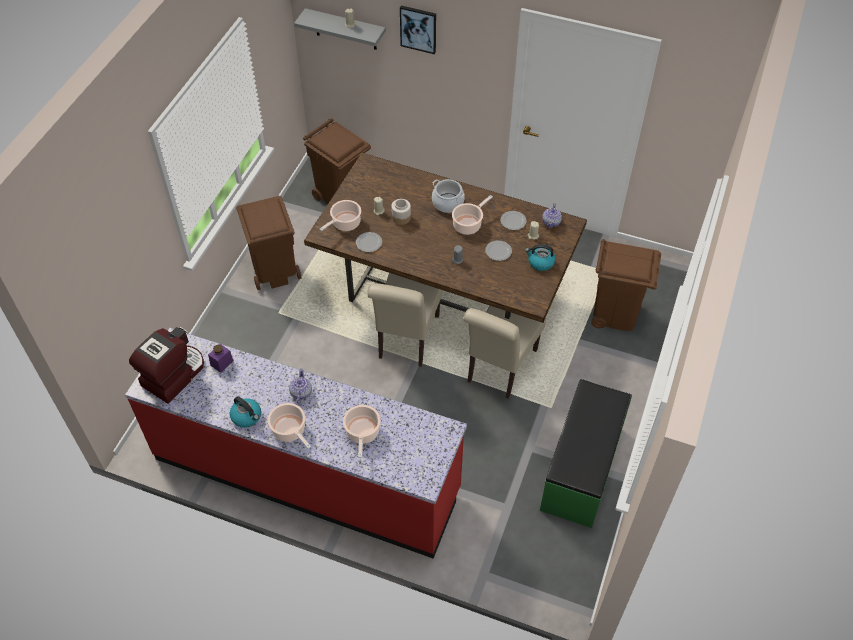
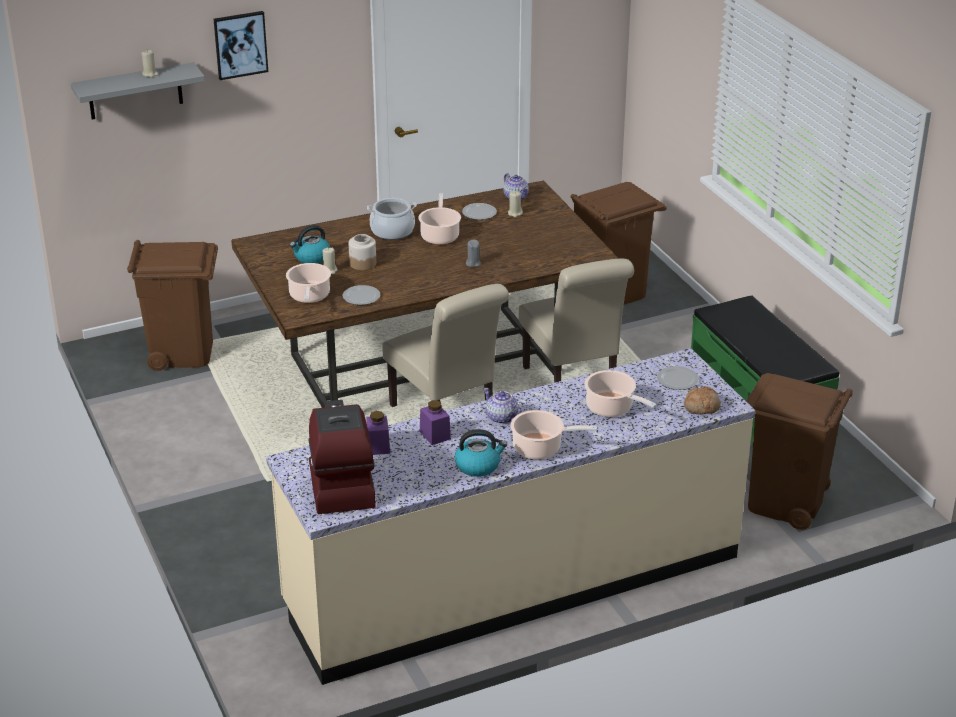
camera: 45 degrees left, 20 degrees down
red counter [125,328,467,559] -> beige counter [266,348,755,685]
brown trash can [236,196,301,290] -> brown trash can moved to [746,373,852,530]
plate [485,240,512,261] -> plate moved to [657,366,699,390]
kettle [525,244,556,271] -> kettle moved to [290,225,330,264]
none -> purple jar [420,400,451,445]
none -> bread [684,386,721,415]

